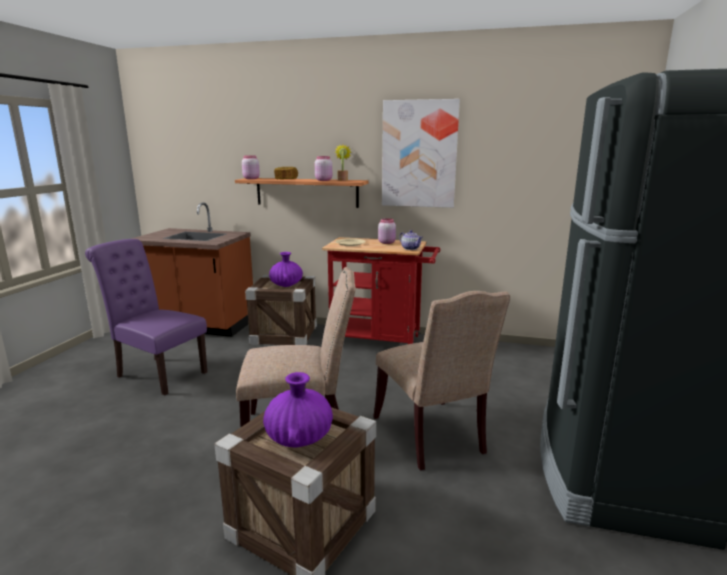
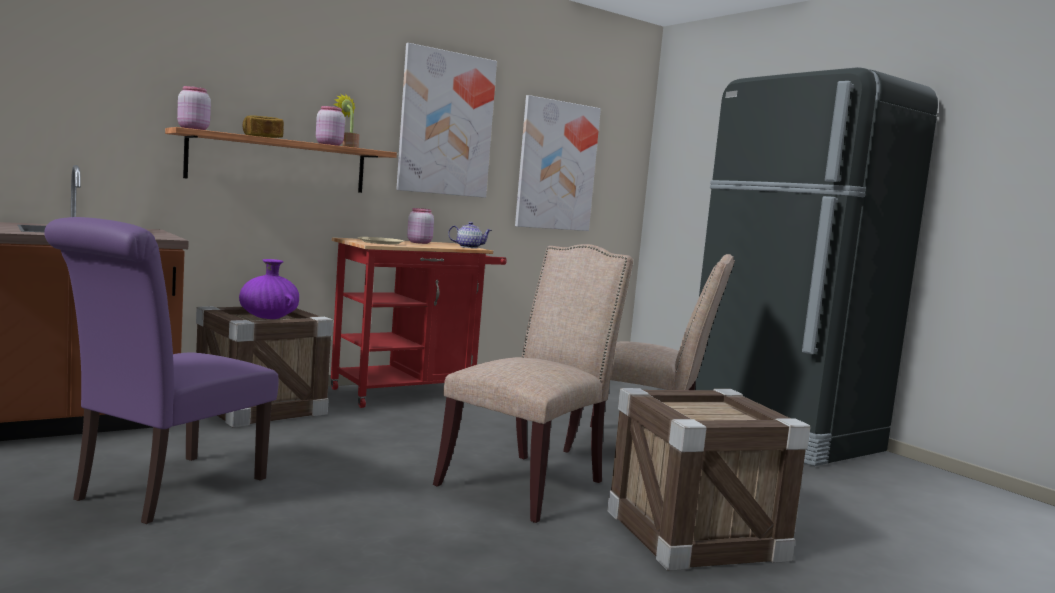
camera: 50 degrees left, 10 degrees down
purple chair [85,239,207,395] -> purple chair turned 45 degrees counterclockwise [44,217,279,524]
purple vase [263,372,333,447] -> none
none -> picture [515,95,601,231]

